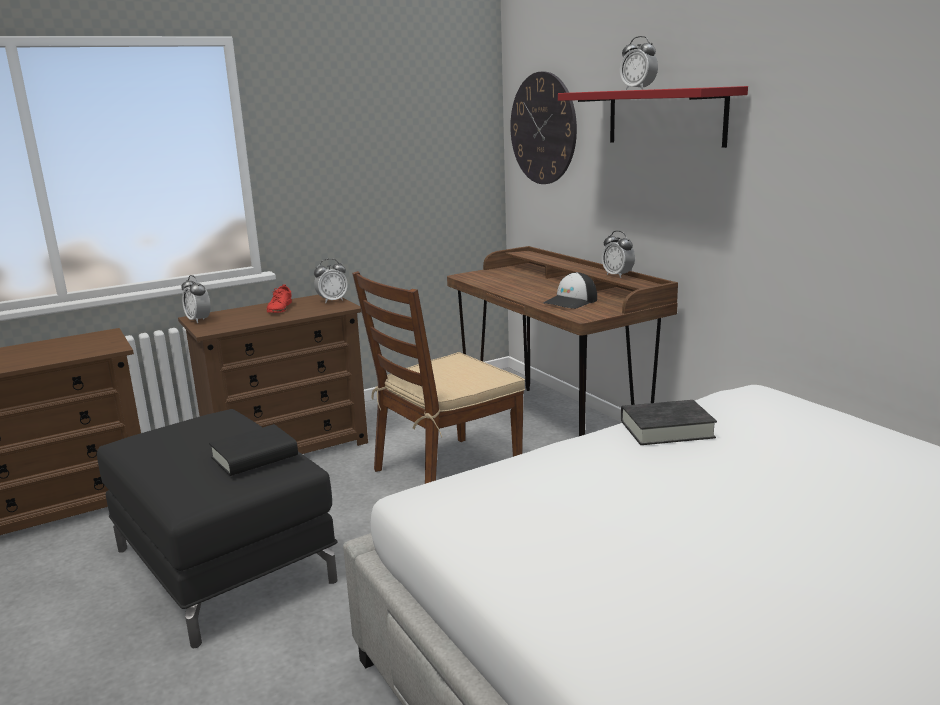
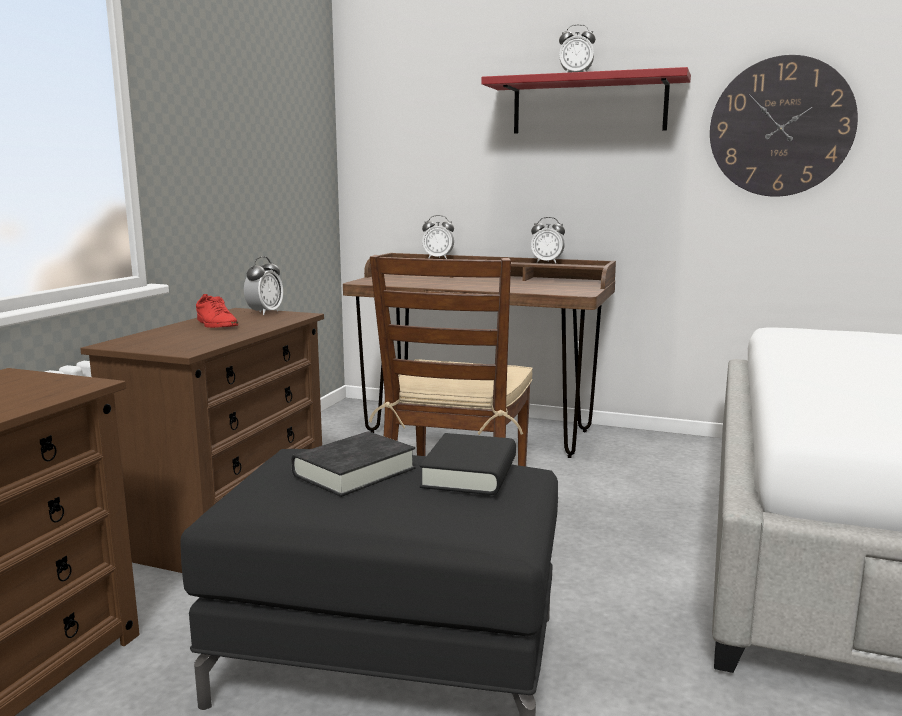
camera: 40 degrees left, 5 degrees down
alarm clock [181,275,210,323] -> alarm clock moved to [422,215,454,259]
wall clock [510,71,577,184] -> wall clock moved to [710,55,858,197]
cap [543,272,597,309] -> none
black book [621,400,717,445] -> black book moved to [291,432,415,497]

